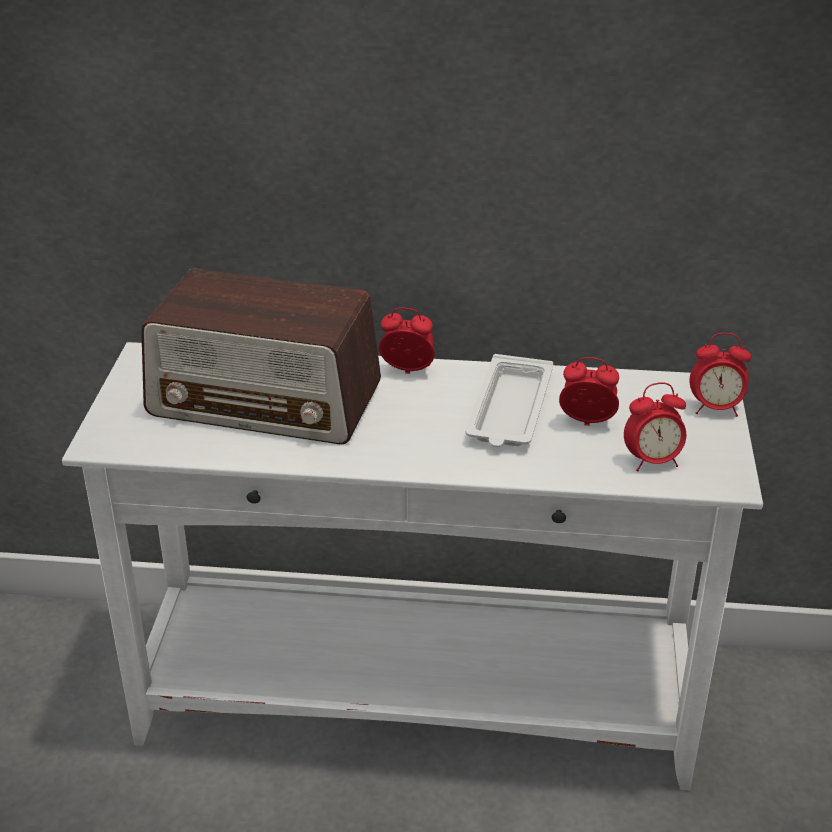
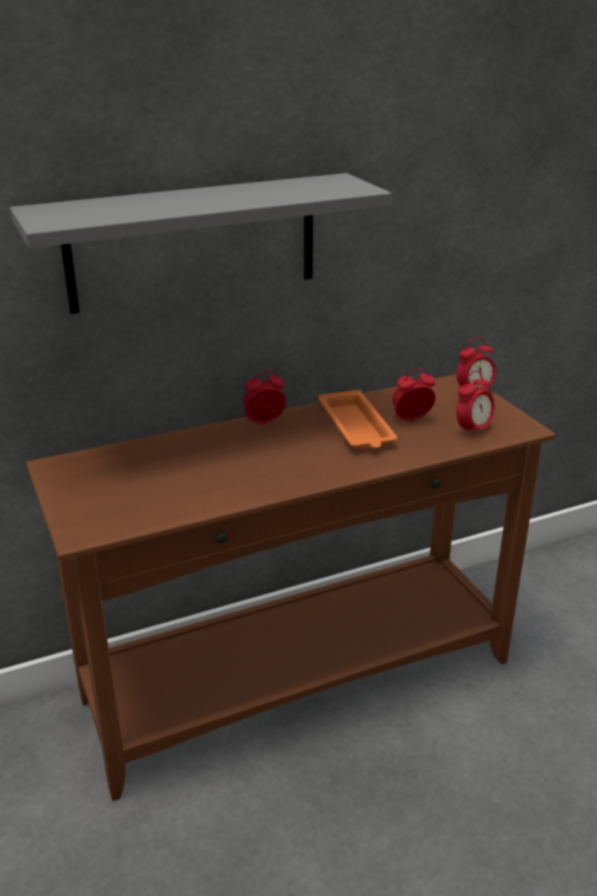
camera: 30 degrees left, 5 degrees down
white console table [62,342,763,790] -> brown console table [26,374,556,801]
radio [141,269,381,444] -> none
white tray [465,354,553,447] -> orange tray [318,390,397,450]
none -> grey shelf [10,173,392,314]

